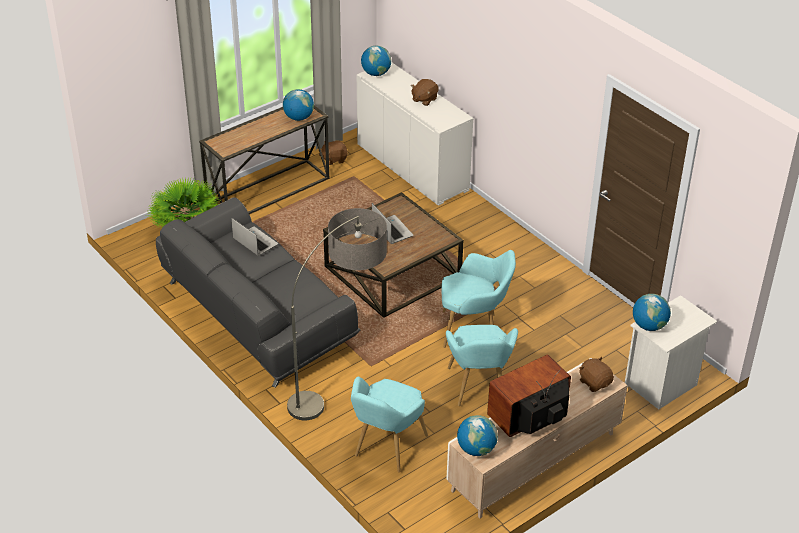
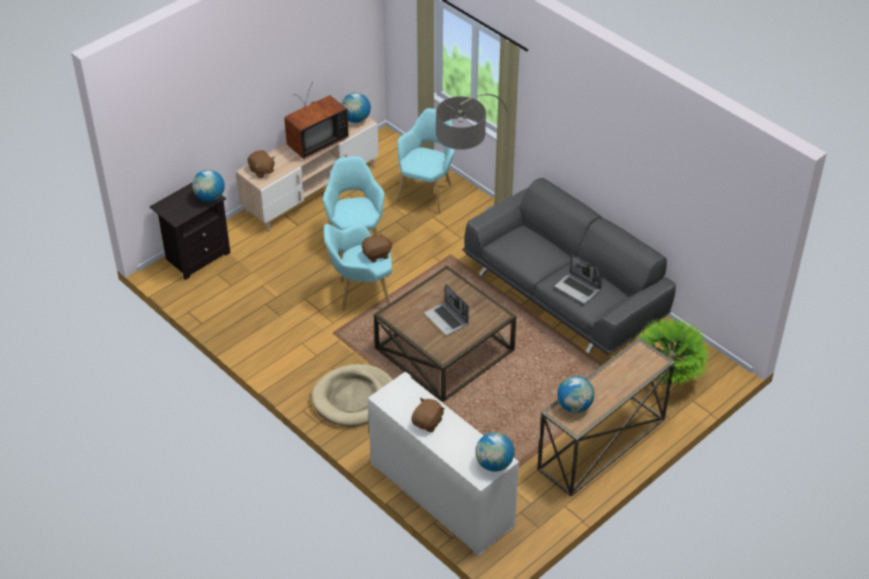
camera: 175 degrees right, 5 degrees up
brown plush toy [319,141,348,165] -> brown plush toy moved to [362,232,393,262]
white nightstand [625,295,717,409] -> black nightstand [150,182,230,280]
none -> beige dog bed [311,364,393,426]

